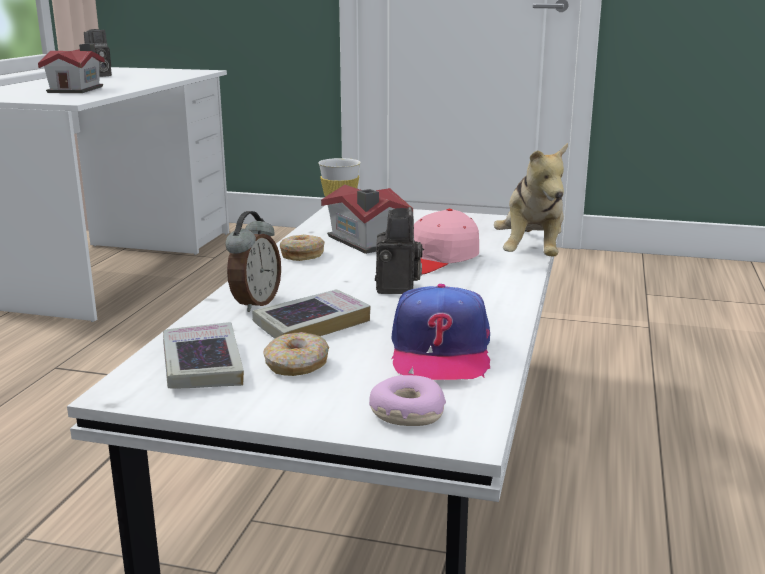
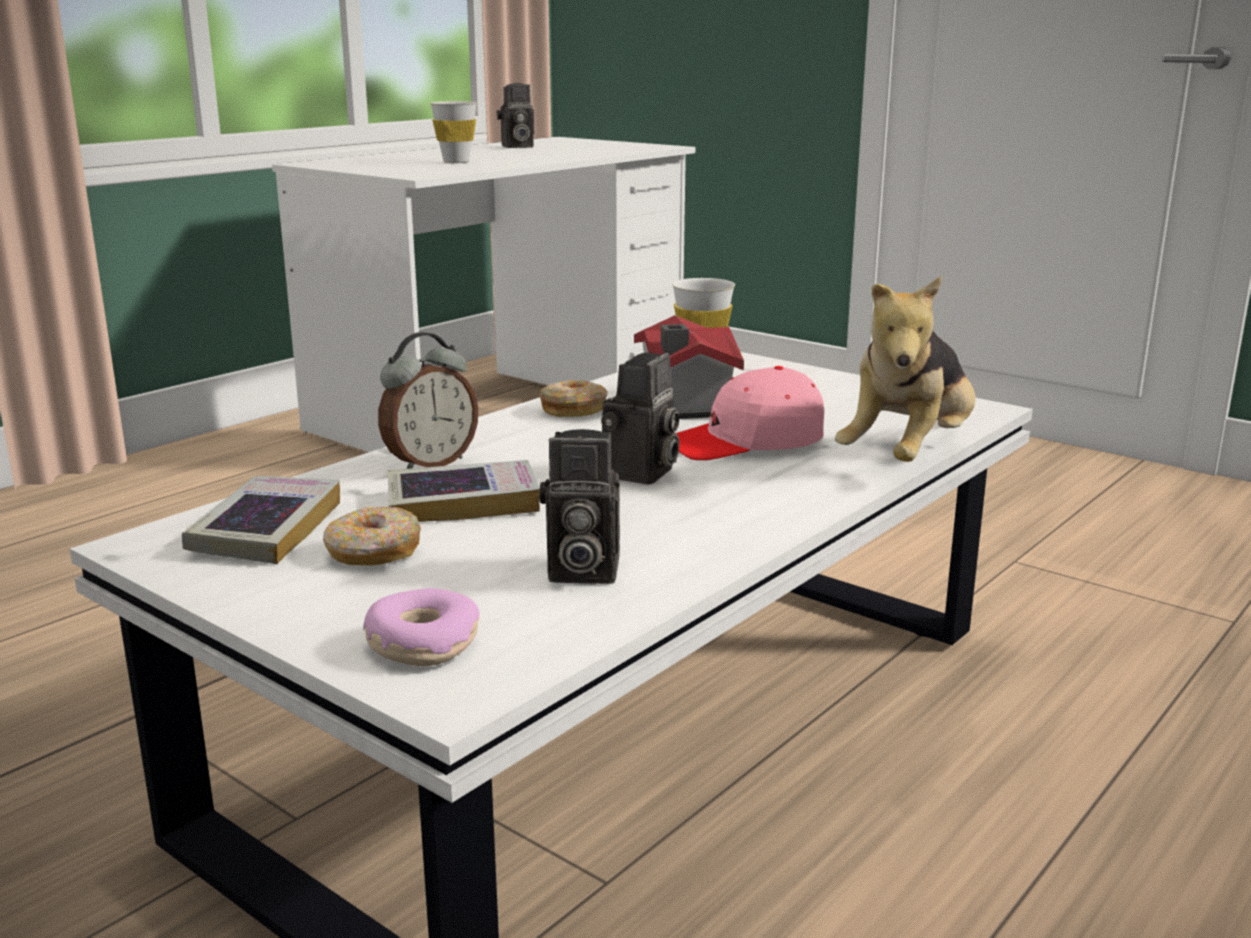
camera: 25 degrees right, 0 degrees up
toy house [38,44,105,93] -> white cup [430,101,477,163]
cap [391,284,490,380] -> camera [539,429,620,584]

